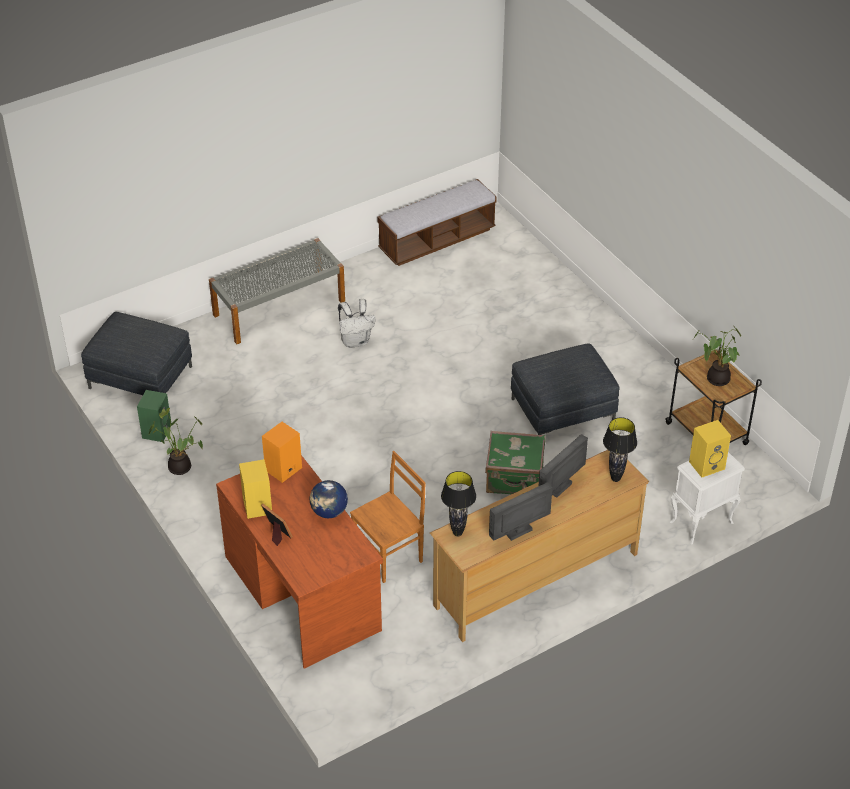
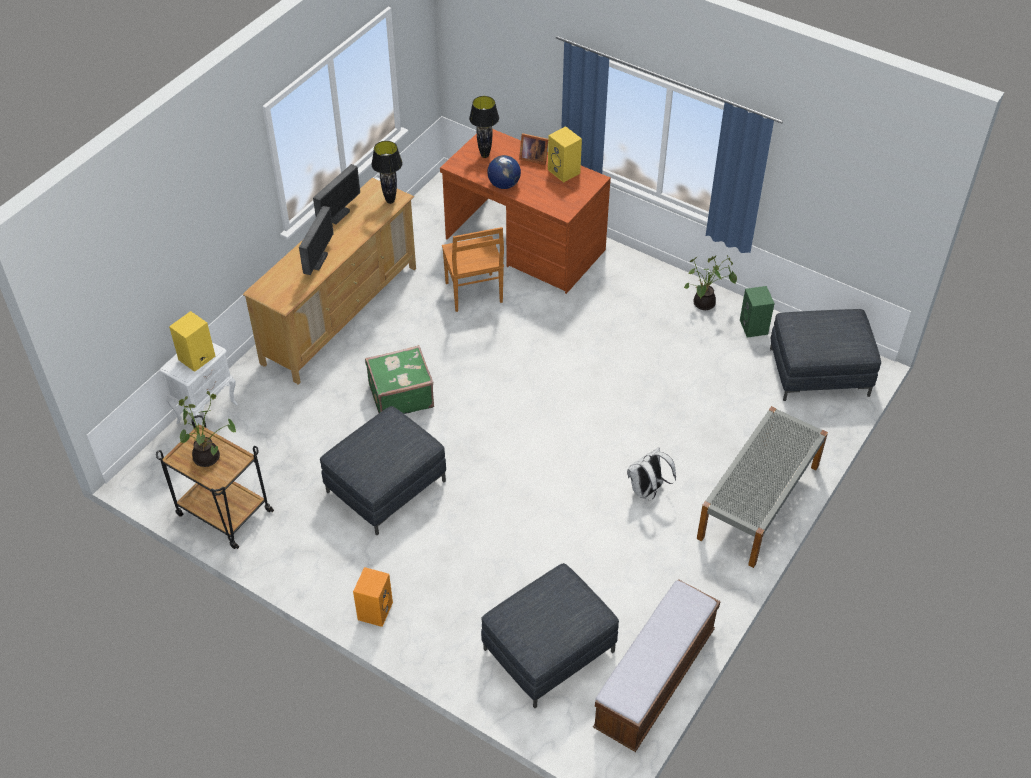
camera: 155 degrees right, 5 degrees up
orange speaker [262,422,302,483] -> orange speaker moved to [353,567,393,627]
brown chair [350,451,426,583] -> brown chair turned 45 degrees counterclockwise [442,227,504,312]
black table lamp [603,417,637,482] -> black table lamp moved to [469,96,499,158]
none -> grey ottoman [481,563,619,708]

